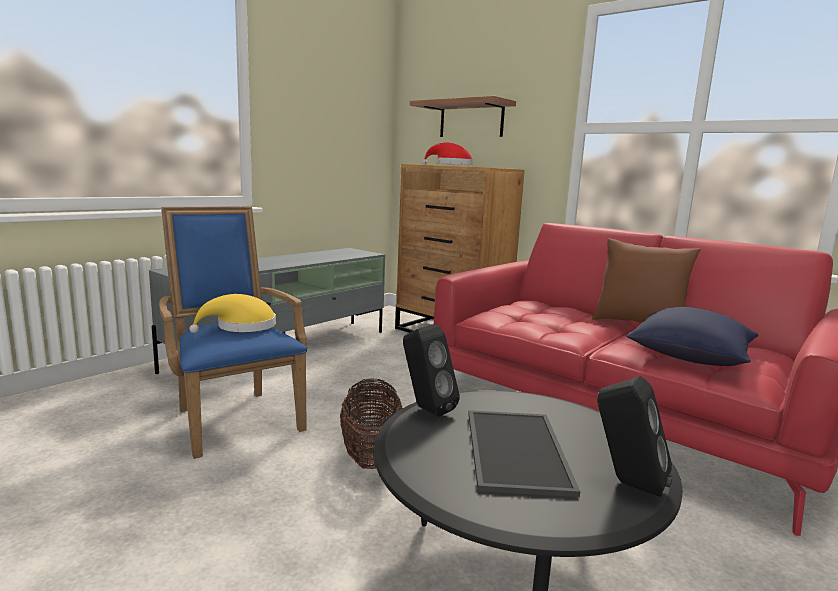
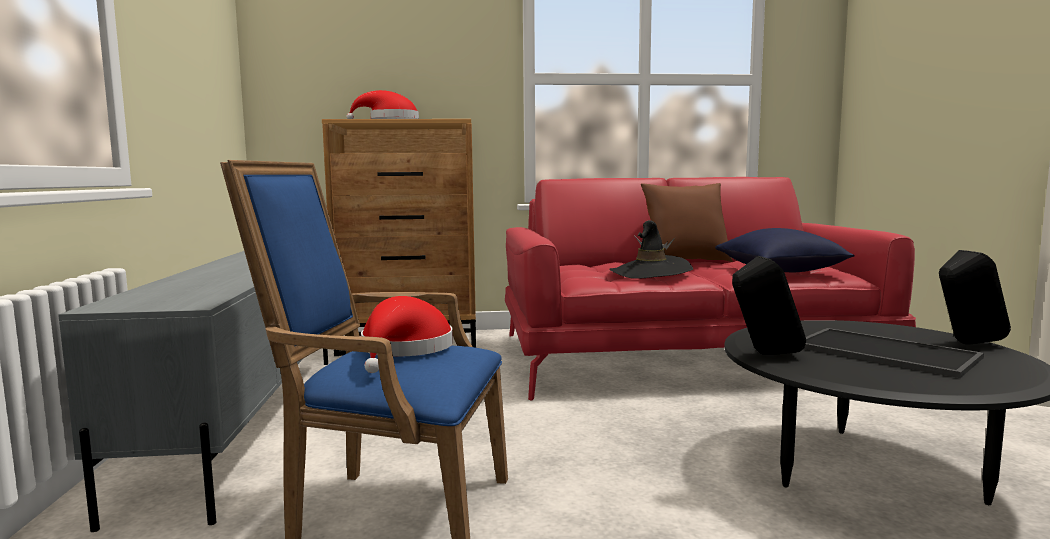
camera: 45 degrees left, 5 degrees down
yellow hat [189,294,276,333] -> red hat [361,296,453,373]
basket [340,378,402,469] -> none
shelf [410,96,516,137] -> none
none -> black hat [609,220,693,279]

